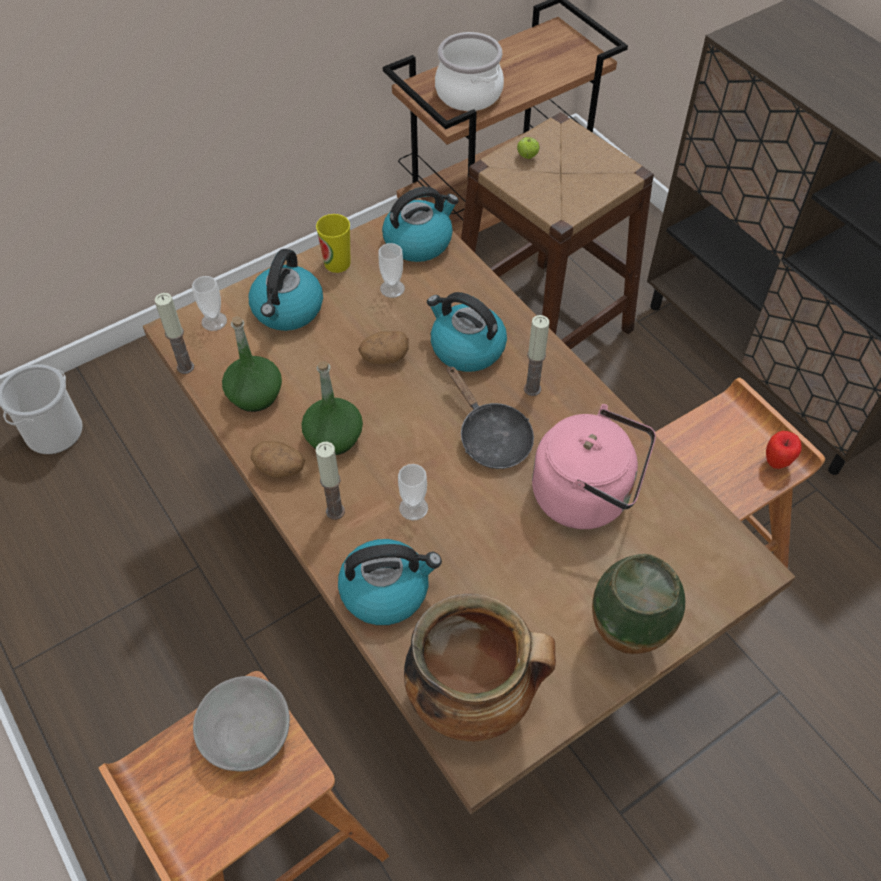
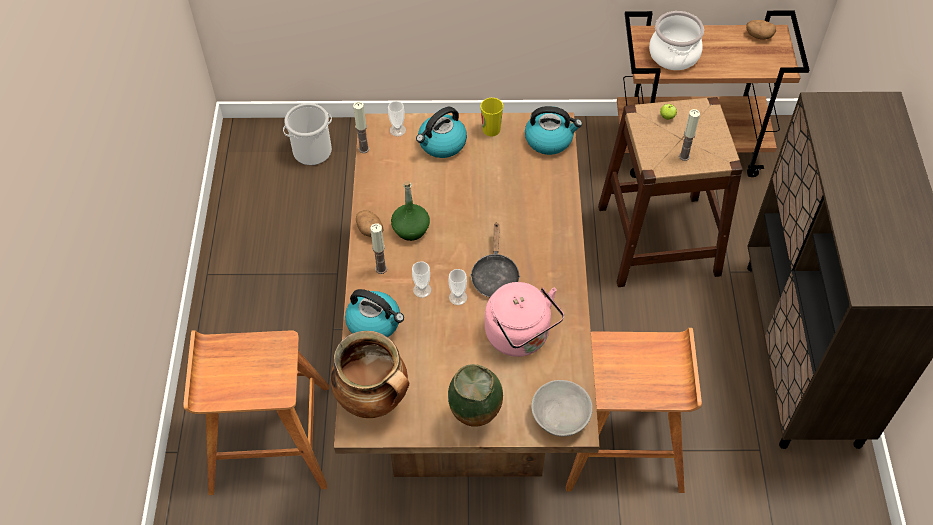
camera: 35 degrees right, 0 degrees up
grey bowl [193,676,290,772] -> grey bowl moved to [531,380,593,437]
green bottle [222,316,282,412] -> none
potato [358,331,409,364] -> potato moved to [746,20,776,40]
cup [378,243,405,298] -> cup moved to [449,269,467,305]
kettle [427,292,507,372] -> none
candle [524,315,549,396] -> candle moved to [679,109,700,161]
apple [766,431,802,469] -> none

